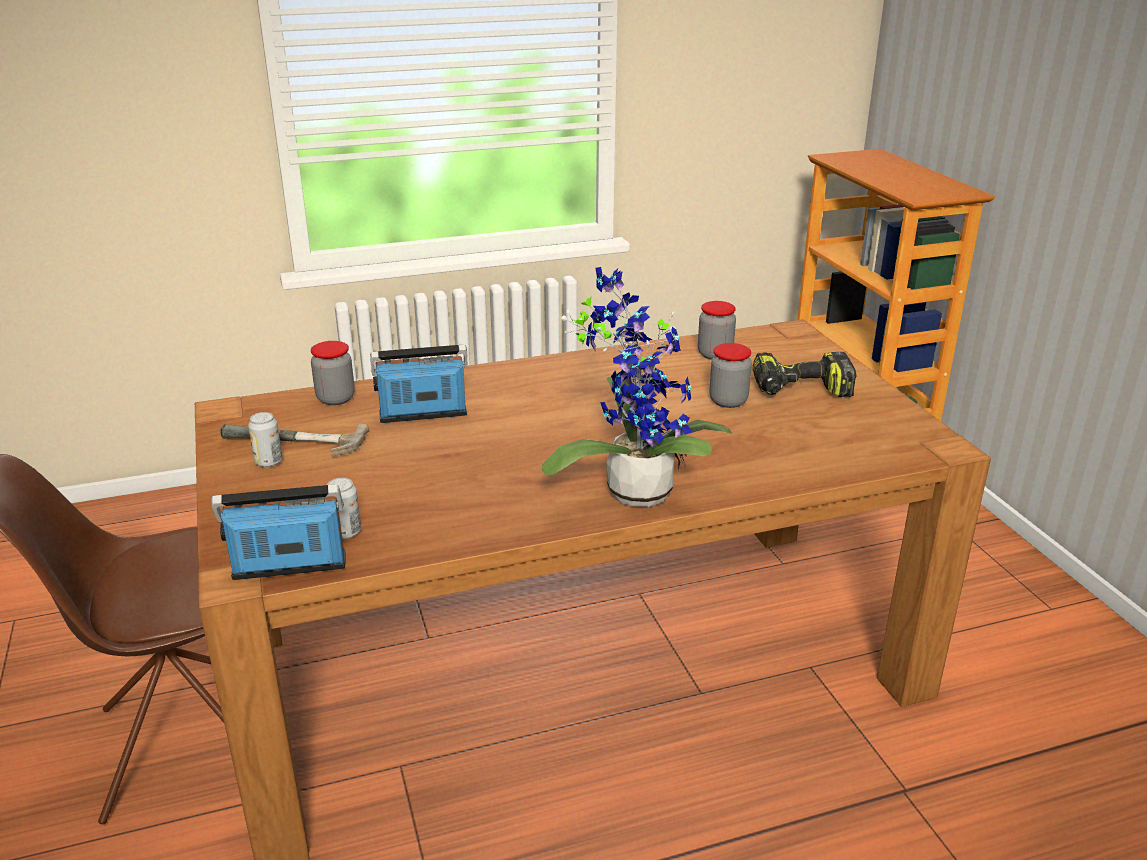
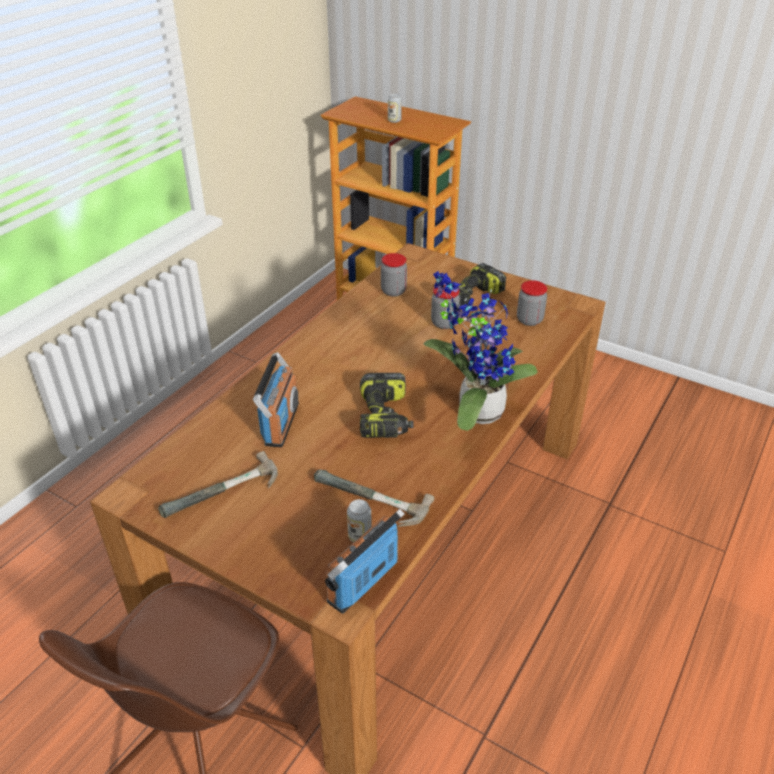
camera: 40 degrees left, 10 degrees up
can [248,412,282,467] -> can moved to [388,93,402,123]
jar [311,341,355,405] -> jar moved to [517,280,547,326]
radio [370,345,468,423] -> radio turned 150 degrees clockwise [253,352,299,447]
none -> hammer [314,469,434,527]
none -> power drill [360,373,414,438]

